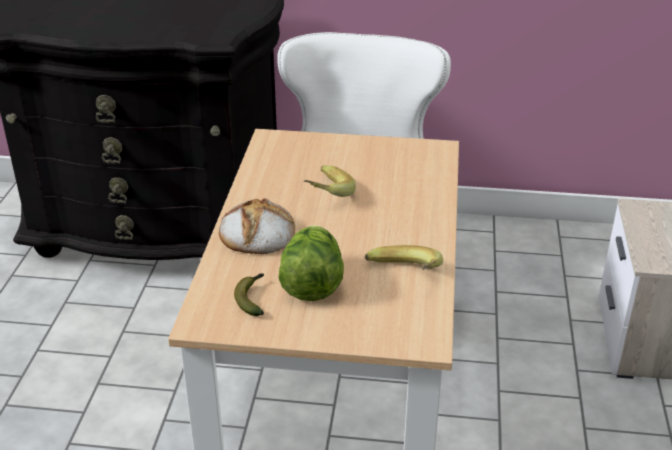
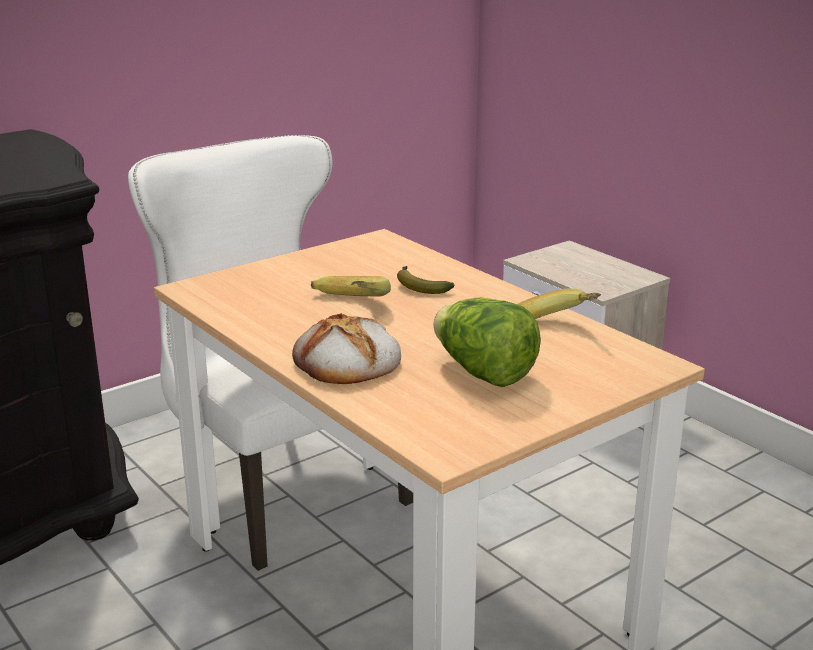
camera: 45 degrees left, 10 degrees down
banana [234,273,264,316] -> banana moved to [397,266,454,294]

